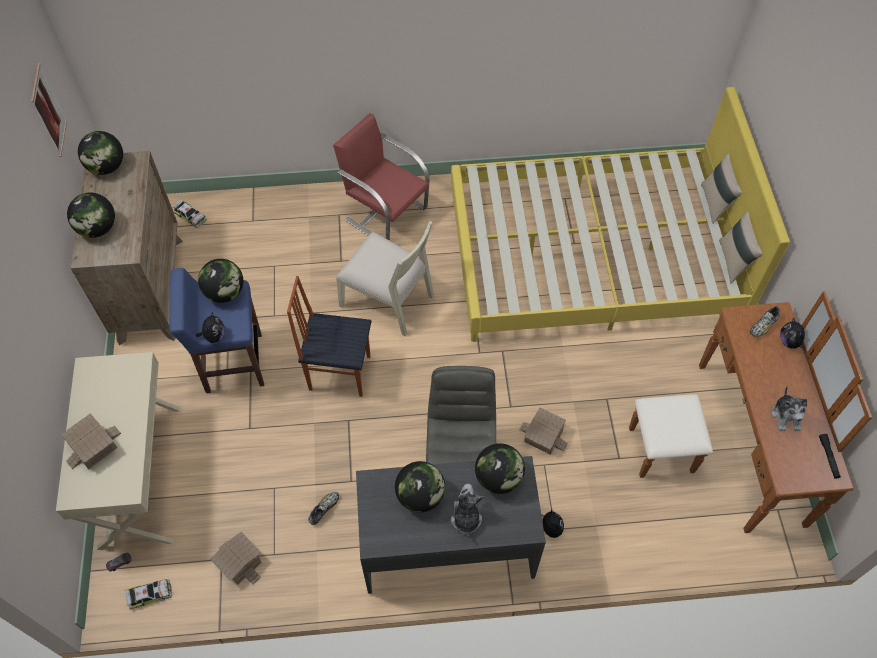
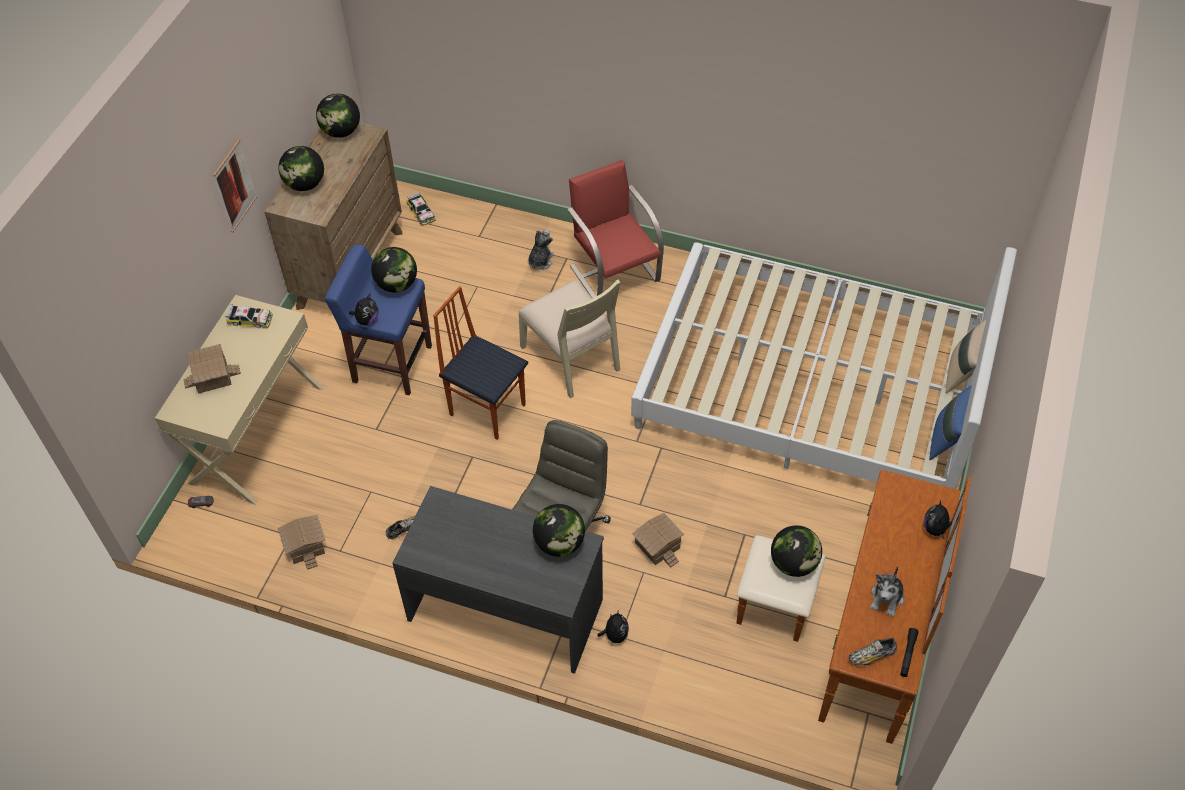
camera: 25 degrees right, 5 degrees down
picture [31,63,67,157] -> picture moved to [213,140,257,232]
toy car [125,579,172,609] -> toy car moved to [225,304,273,328]
globe [395,461,445,512] -> globe moved to [771,525,822,577]
yellow bed [451,87,790,342] -> white bed [631,242,1017,489]
plush toy [451,484,484,537] -> plush toy moved to [528,229,554,270]
beige pillow [719,211,763,283] -> blue pillow [929,385,972,460]
shoe [750,306,780,337] -> shoe moved to [849,638,897,665]

